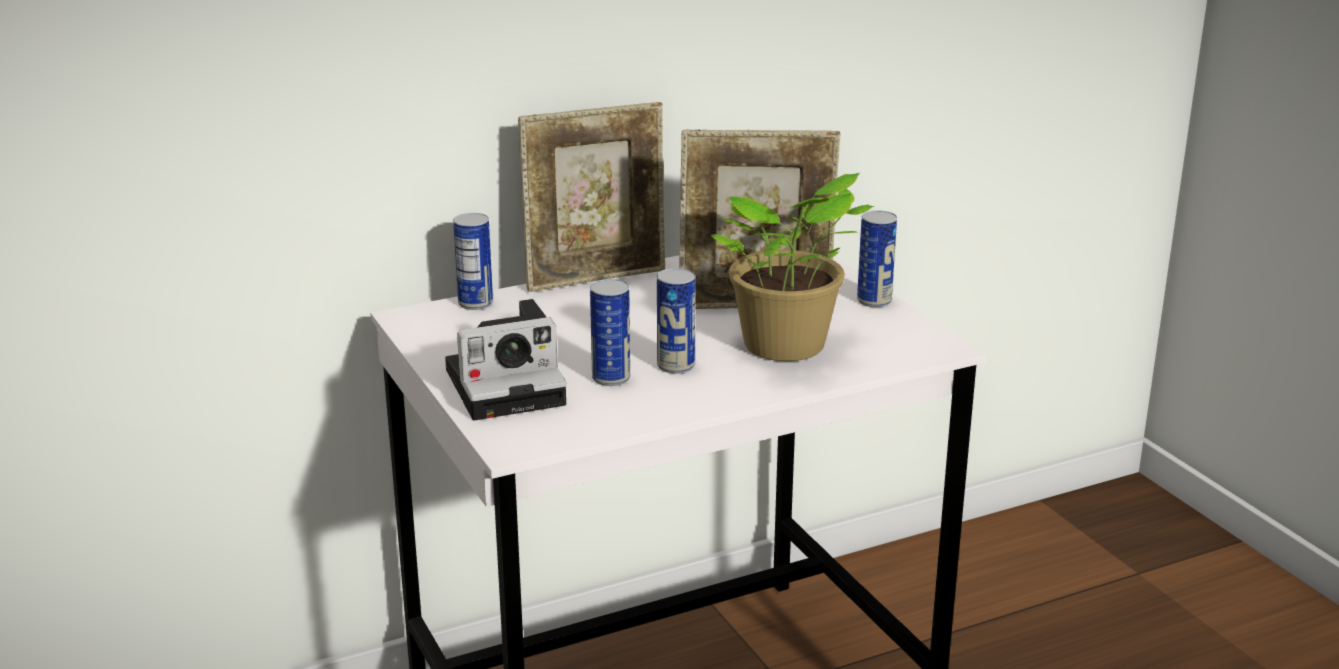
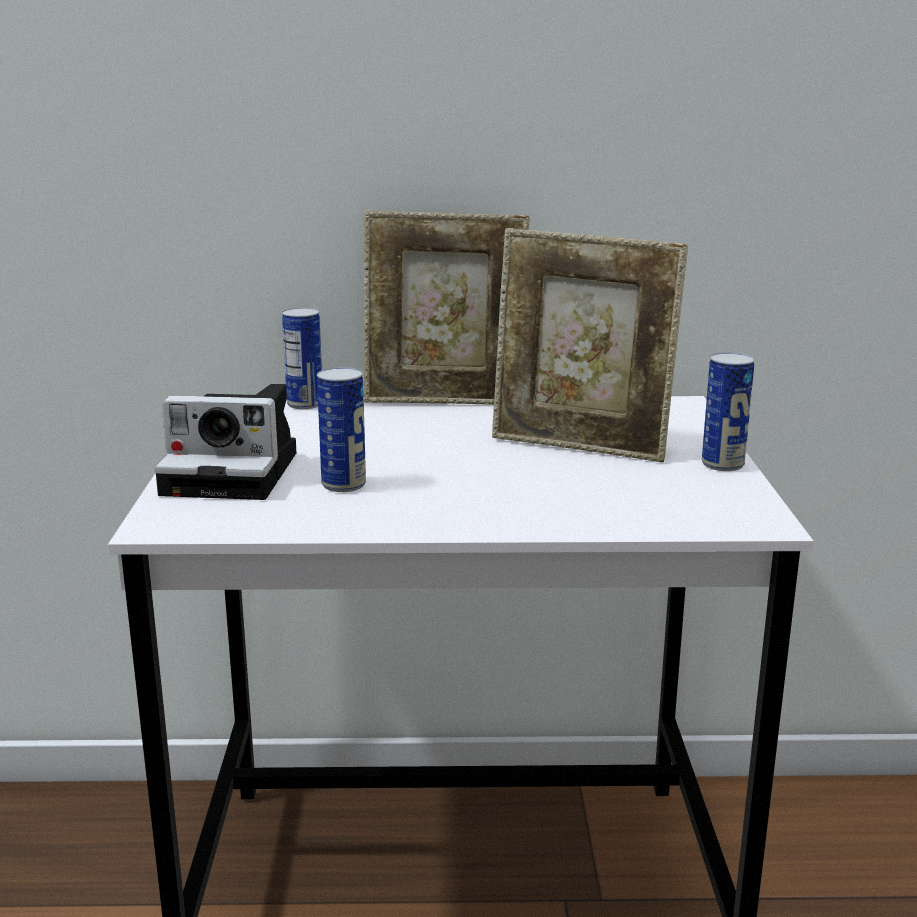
camera: 25 degrees right, 5 degrees down
can [657,268,695,374] -> none
potted plant [711,173,874,361] -> none

